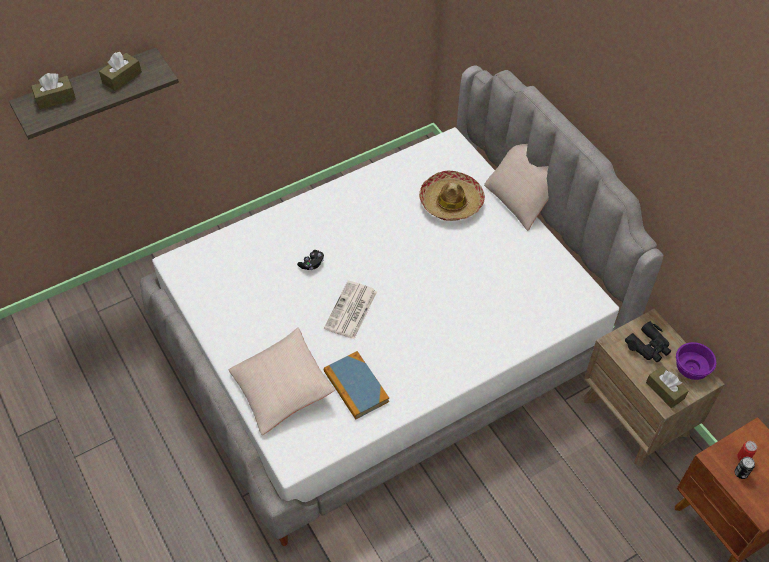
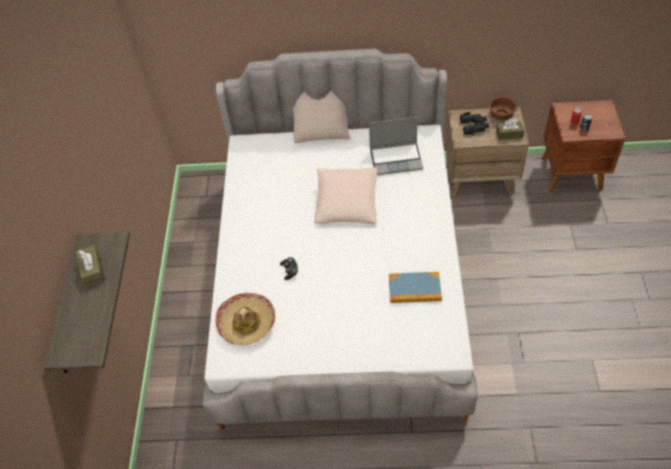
camera: 55 degrees left, 0 degrees up
brown tissue box [31,73,76,110] -> none
beige pillow [229,327,334,435] -> beige pillow moved to [315,168,377,224]
newspaper [324,281,377,339] -> none
hat [419,170,485,221] -> hat moved to [215,293,276,345]
purple bowl [676,342,716,380] -> brown bowl [489,97,516,120]
none -> laptop [369,117,423,175]

